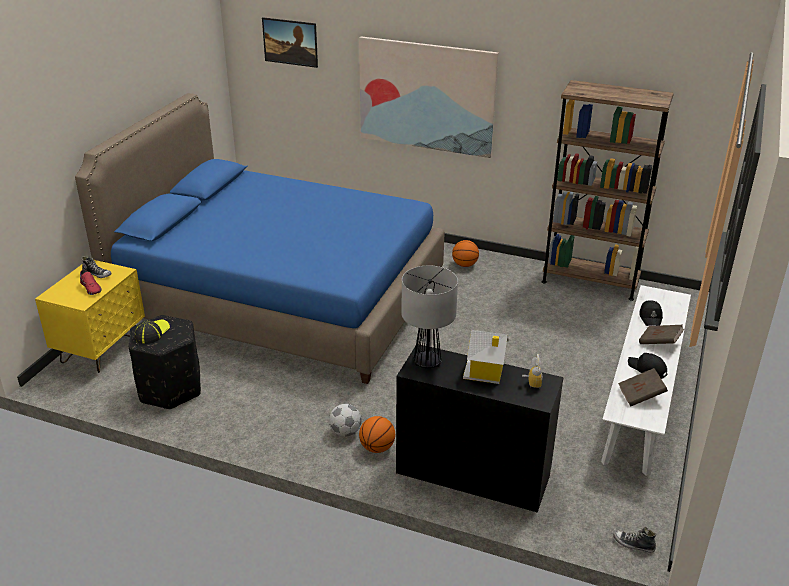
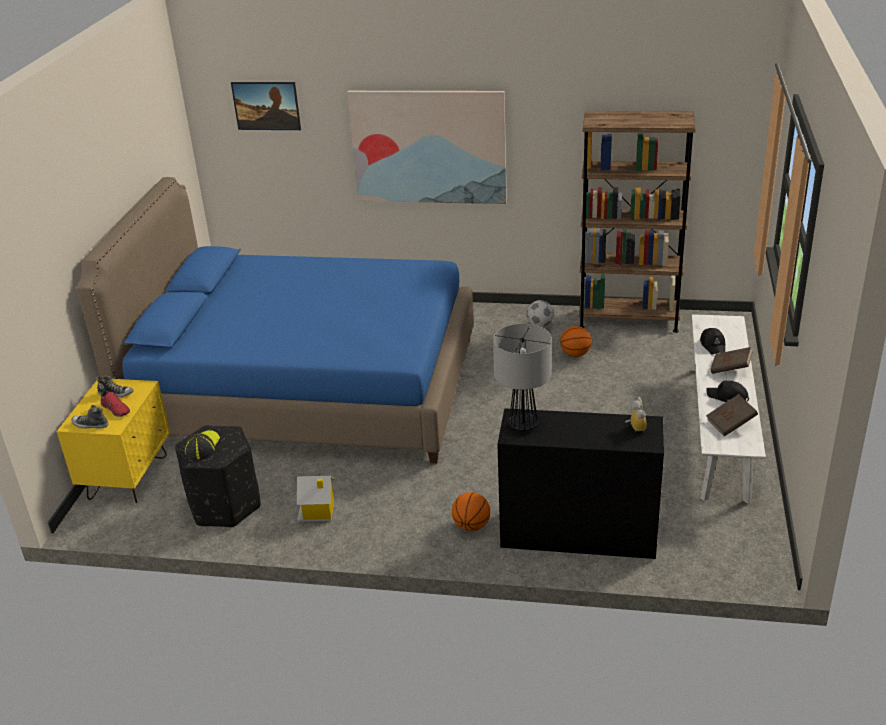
camera: 10 degrees left, 0 degrees up
football [329,404,362,437] -> football moved to [527,300,554,327]
basketball [452,240,479,267] -> basketball moved to [560,326,592,357]
toy house [463,330,509,384] -> toy house moved to [297,476,335,522]
shoe [613,527,656,553] -> shoe moved to [71,405,108,429]

